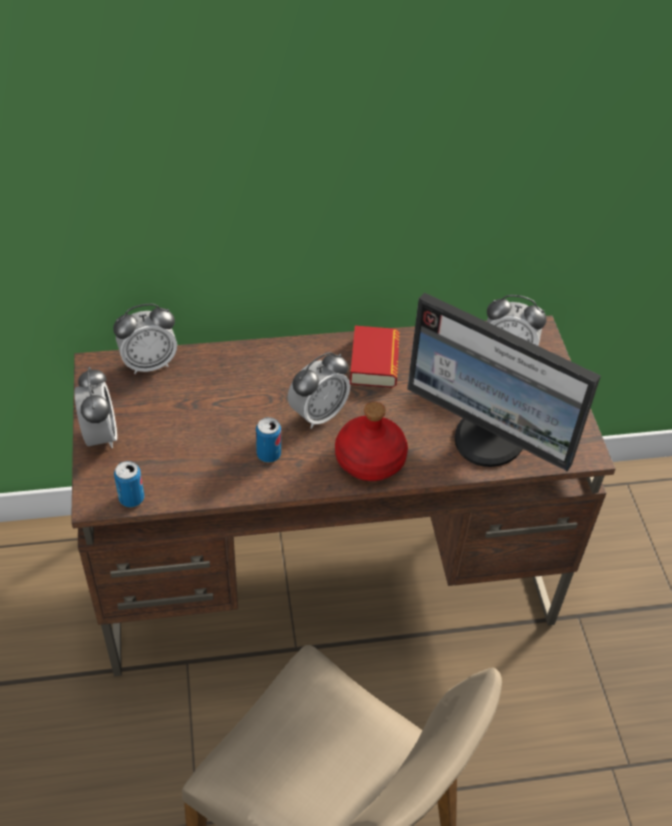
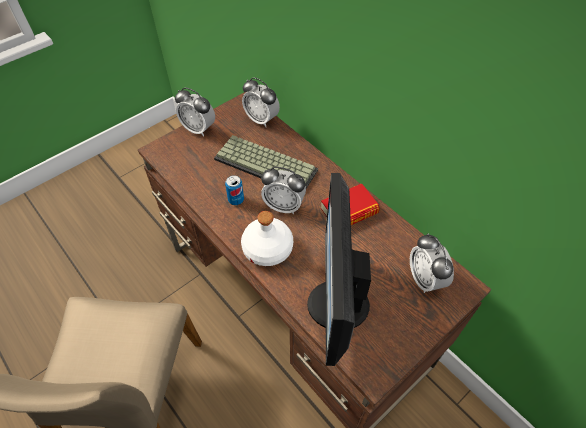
camera: 60 degrees right, 5 degrees up
alarm clock [74,367,117,448] -> alarm clock turned 75 degrees clockwise [175,87,215,137]
can [114,461,145,507] -> none
red bottle [335,402,408,481] -> white bottle [241,211,293,266]
none -> keyboard [214,135,318,189]

